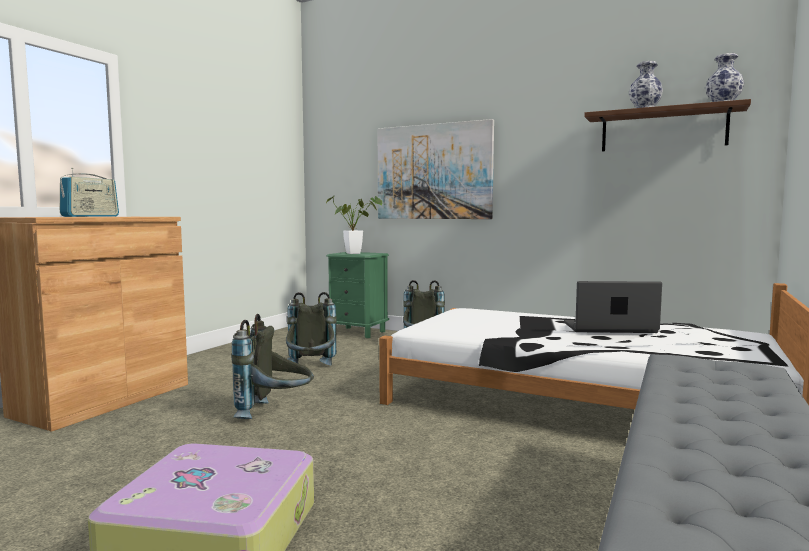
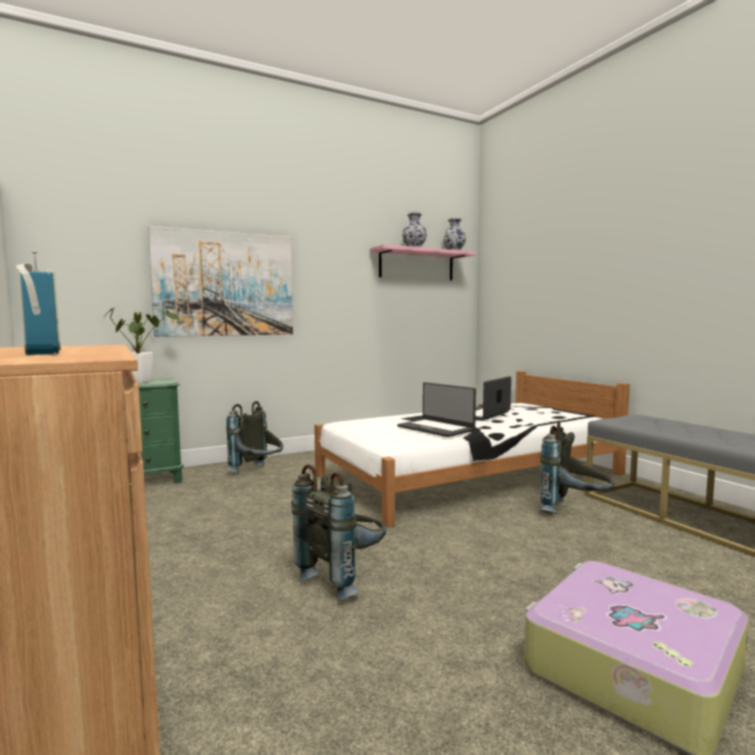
camera: 55 degrees left, 0 degrees up
grey backpack [286,292,337,365] -> grey backpack moved to [539,420,614,514]
brown shelf [584,99,751,151] -> pink shelf [370,244,476,280]
none -> laptop [397,382,476,437]

